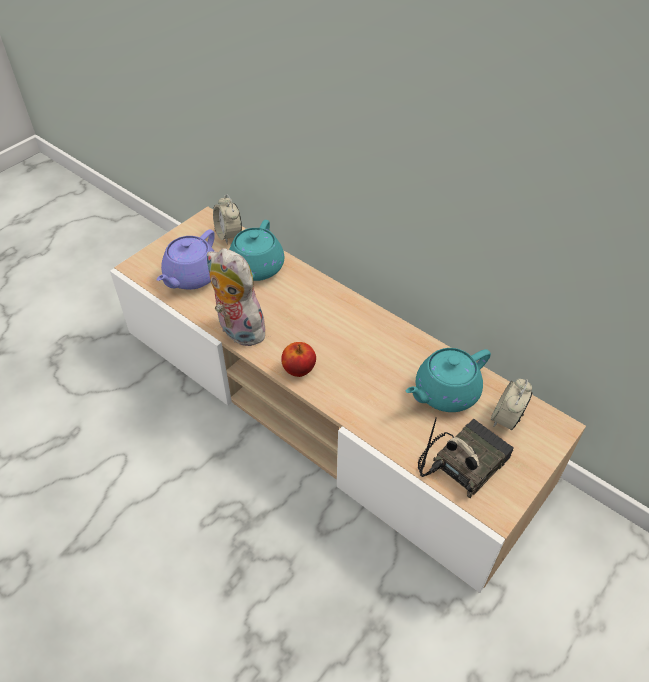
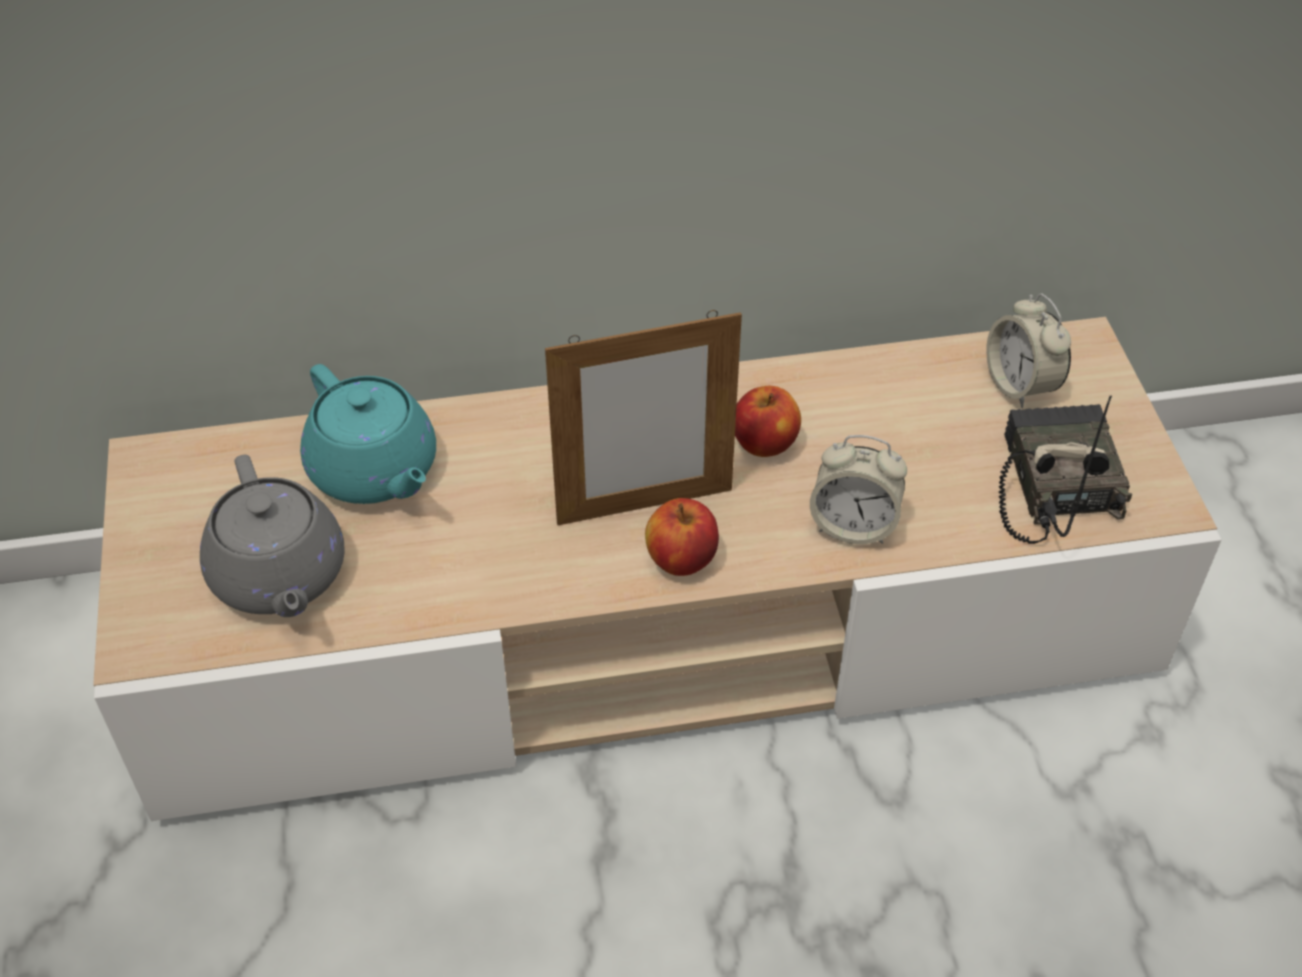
camera: 50 degrees left, 0 degrees up
purple teapot [157,230,215,290] -> grey teapot [200,455,345,617]
plush toy [207,248,267,346] -> none
alarm clock [213,194,242,244] -> alarm clock moved to [810,435,907,544]
turquoise teapot [405,348,491,412] -> none
none -> picture frame [545,310,742,525]
none -> apple [735,386,801,457]

